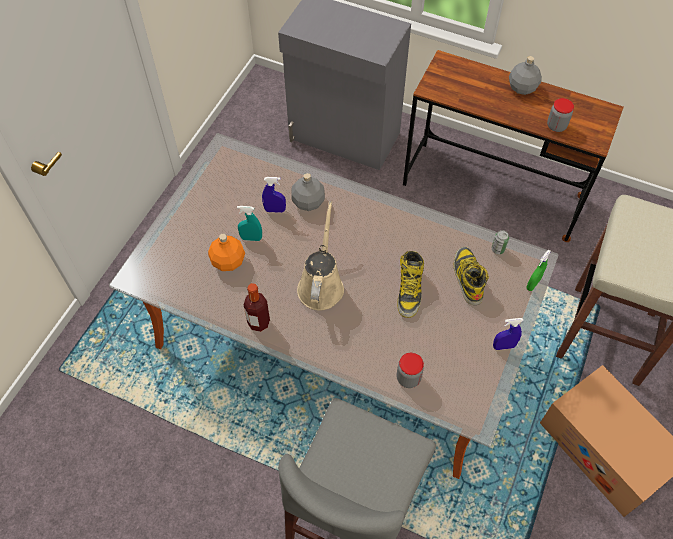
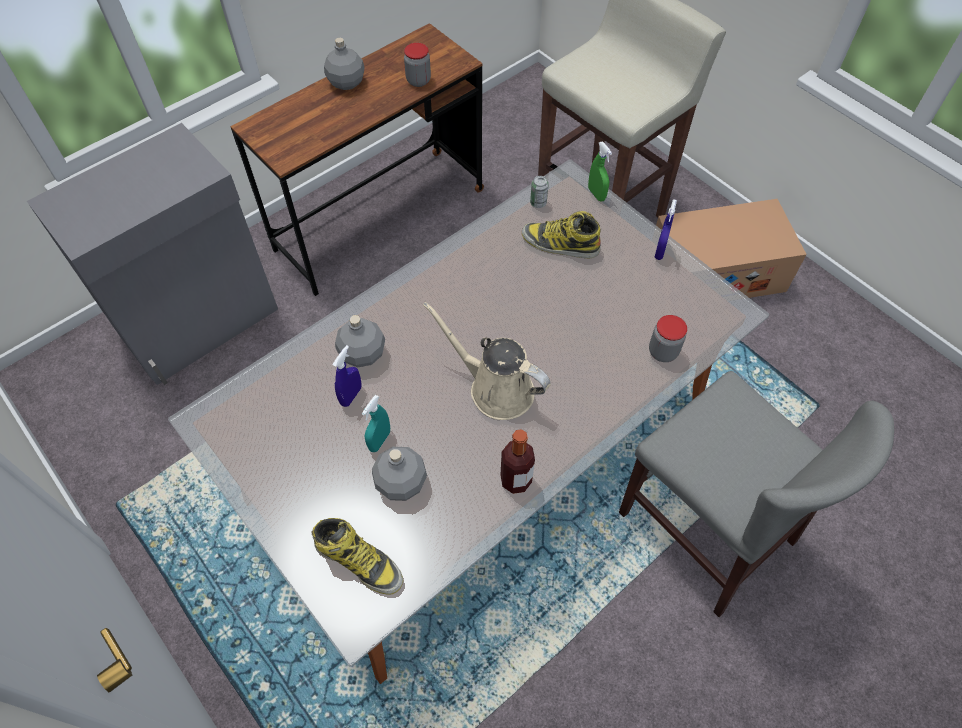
camera: 65 degrees left, 0 degrees up
orange bottle [208,234,245,271] -> grey bottle [372,447,427,501]
boot [397,251,424,318] -> boot moved to [312,518,403,595]

